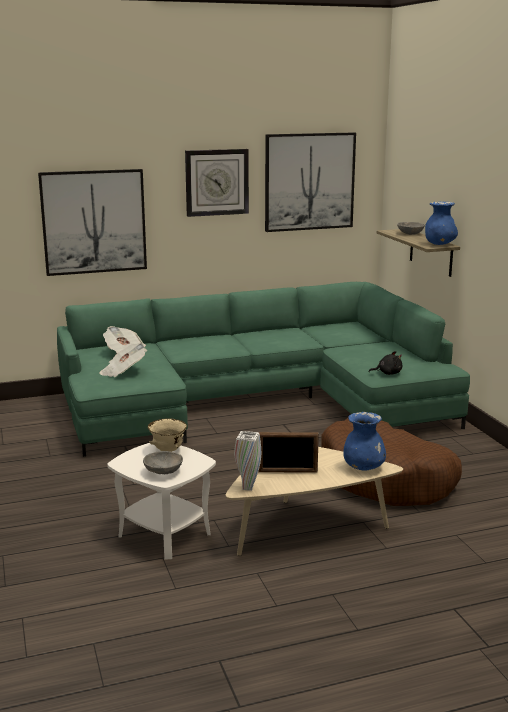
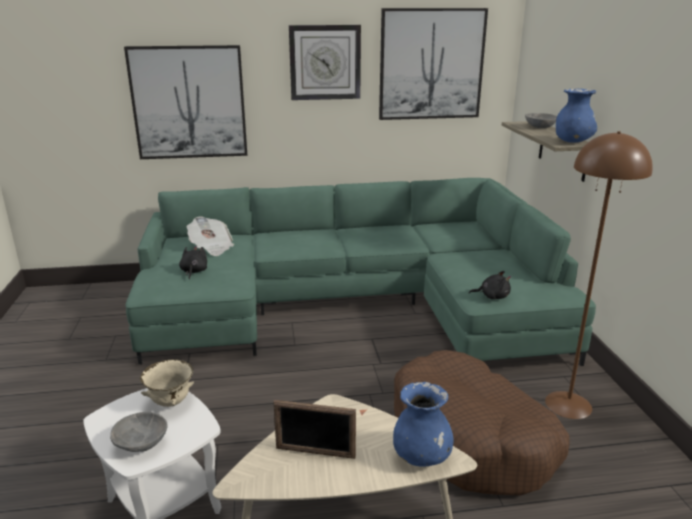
camera: 10 degrees right, 5 degrees up
newspaper [99,343,146,377] -> black plush toy [179,246,207,279]
white vase [234,431,261,491] -> none
none -> brown floor lamp [545,131,653,419]

